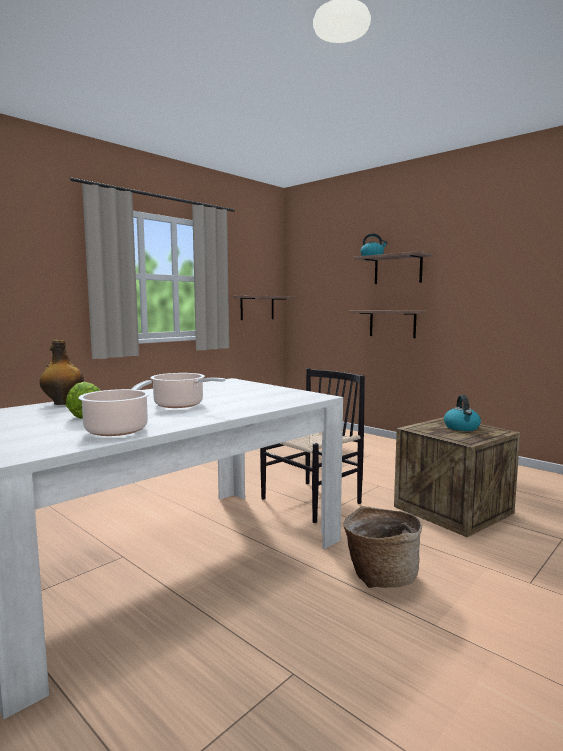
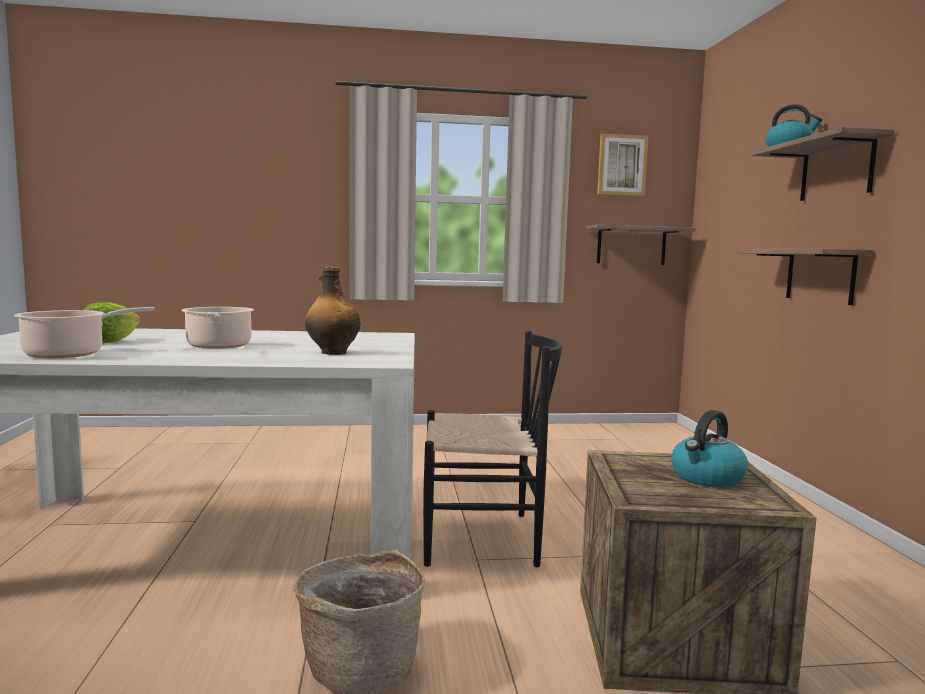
camera: 40 degrees right, 0 degrees up
bottle [40,340,84,405] -> bottle moved to [305,266,361,355]
none -> picture [597,133,649,196]

